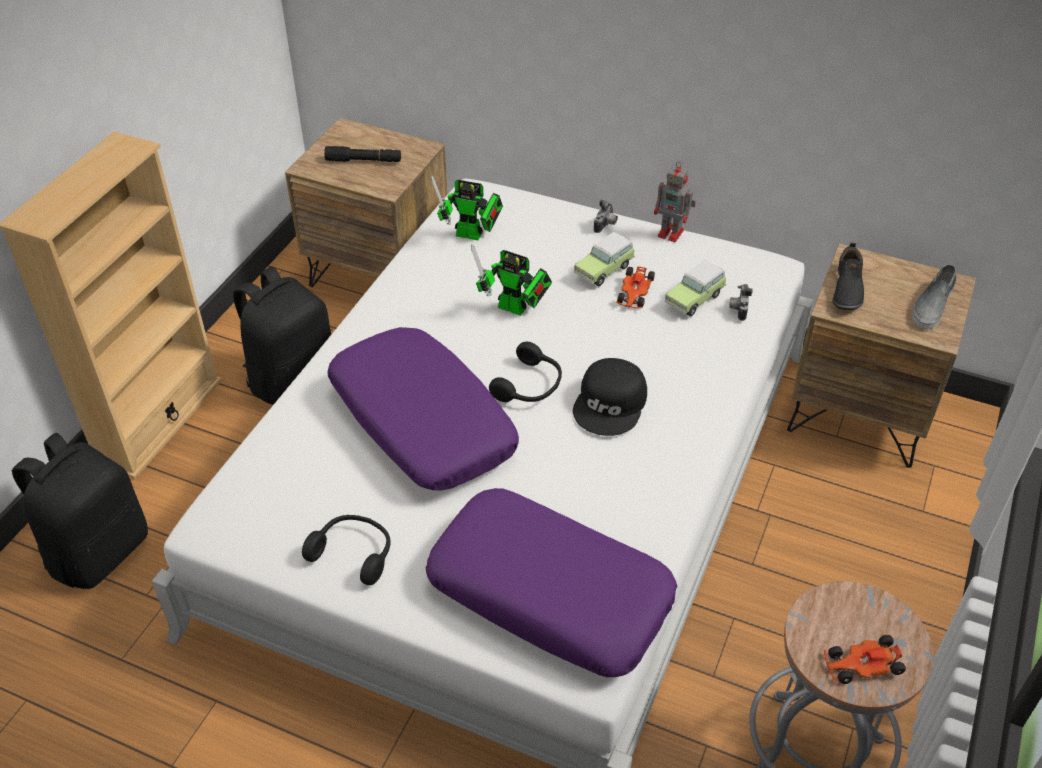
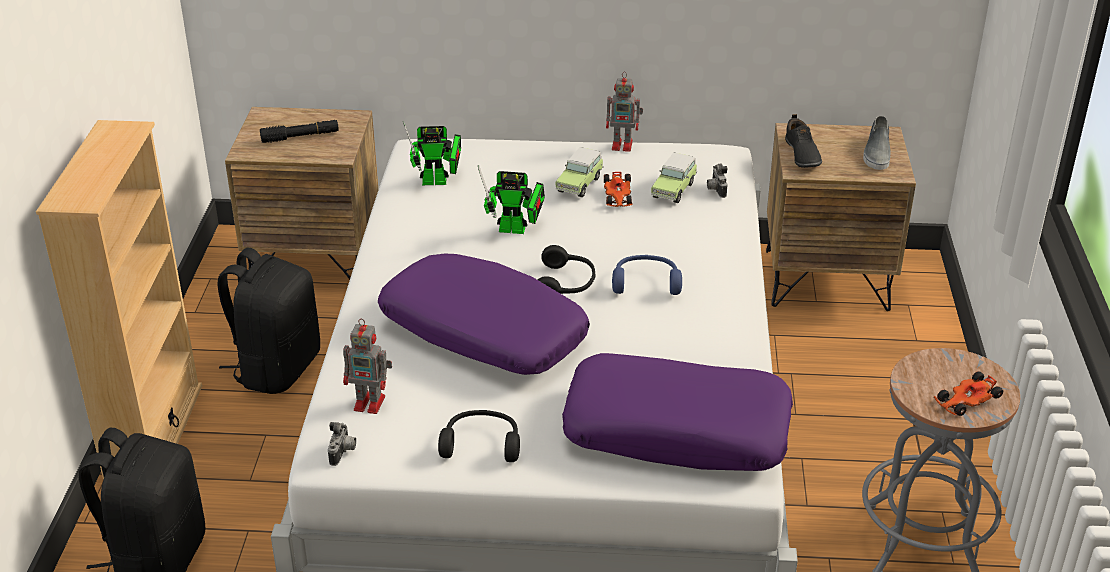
camera: 20 degrees left, 10 degrees down
black cap [573,358,647,436] -> blue headphones [612,255,682,295]
camera [594,200,618,233] -> camera moved to [328,422,356,466]
none -> toy robot [343,318,392,414]

